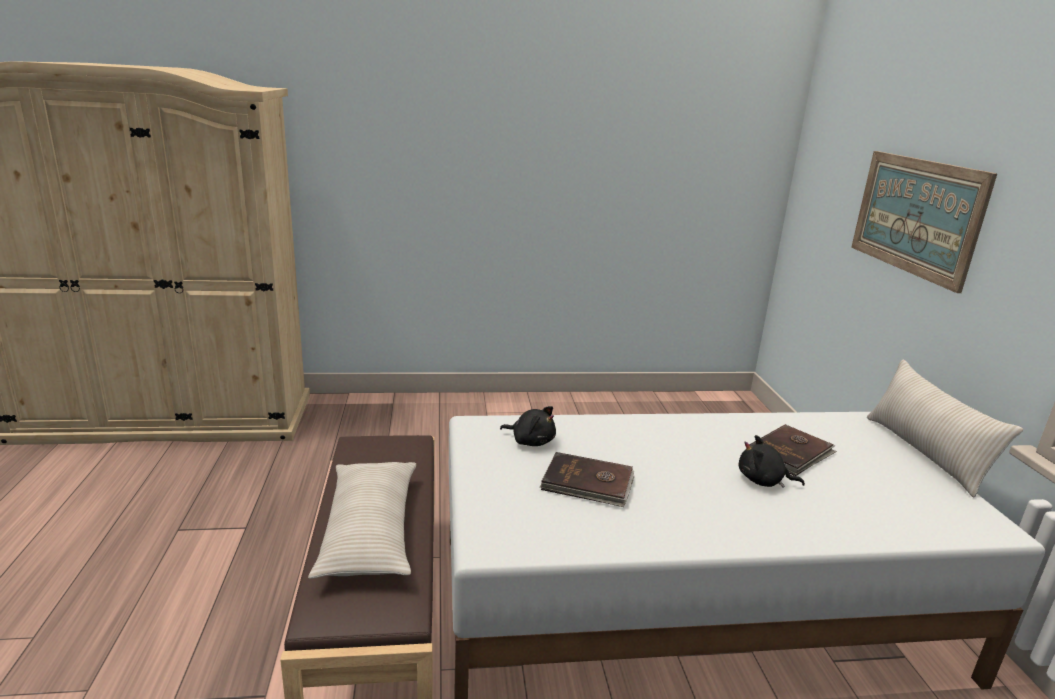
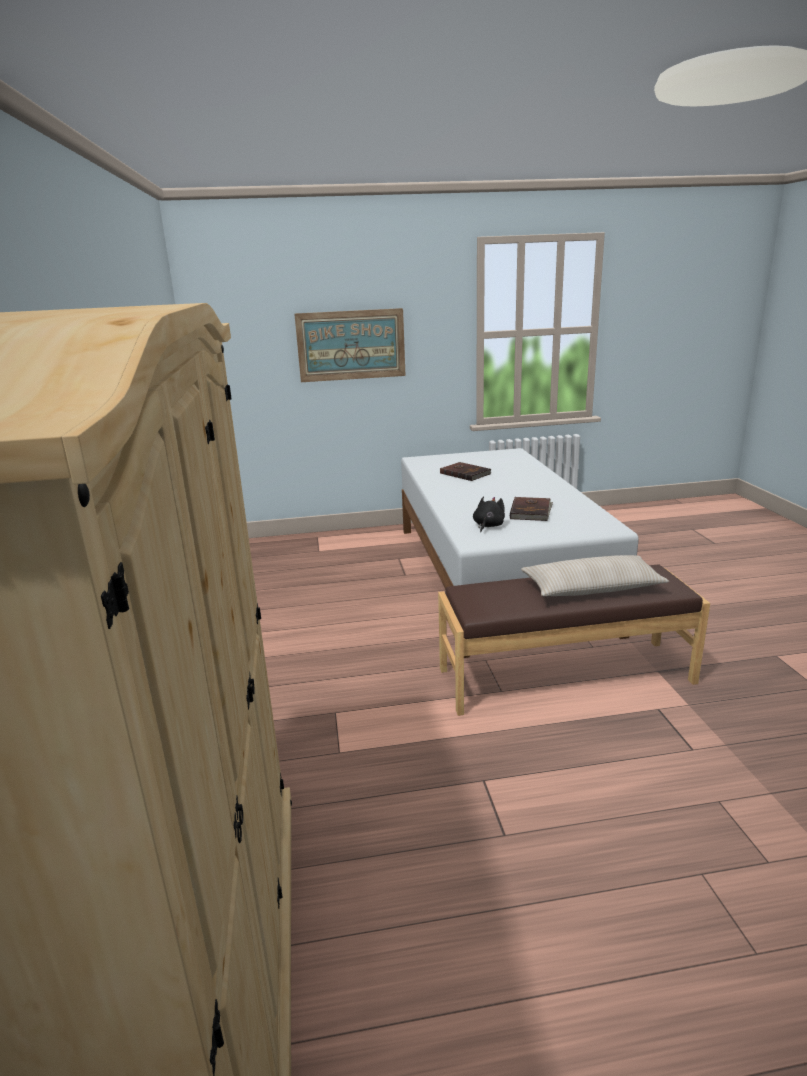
camera: 90 degrees left, 0 degrees up
black plush toy [738,435,805,488] -> none
beige pillow [867,360,1023,497] -> none

